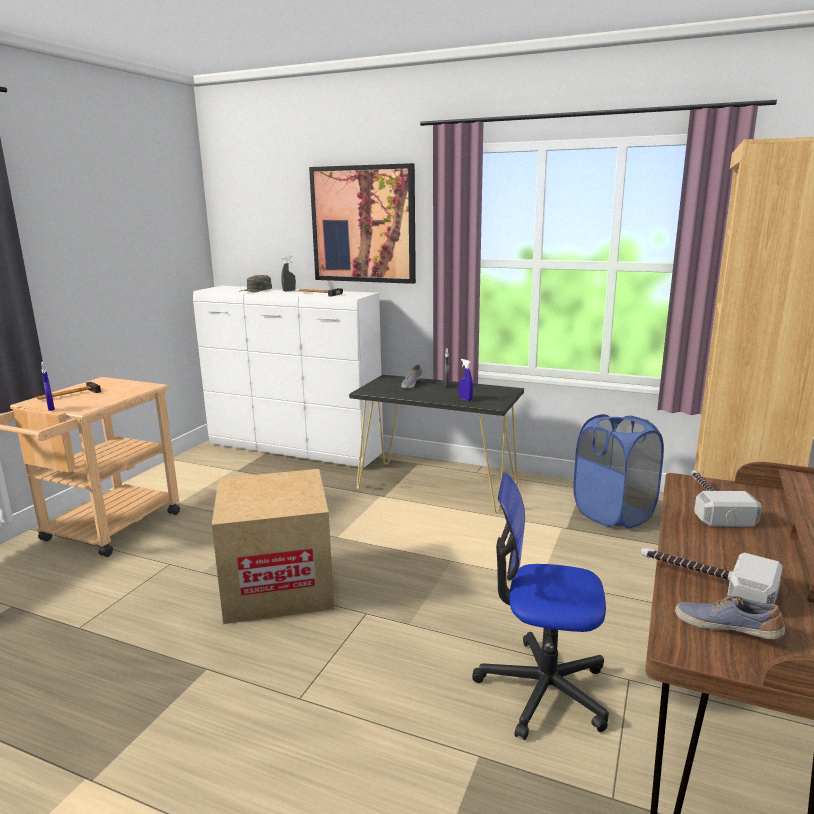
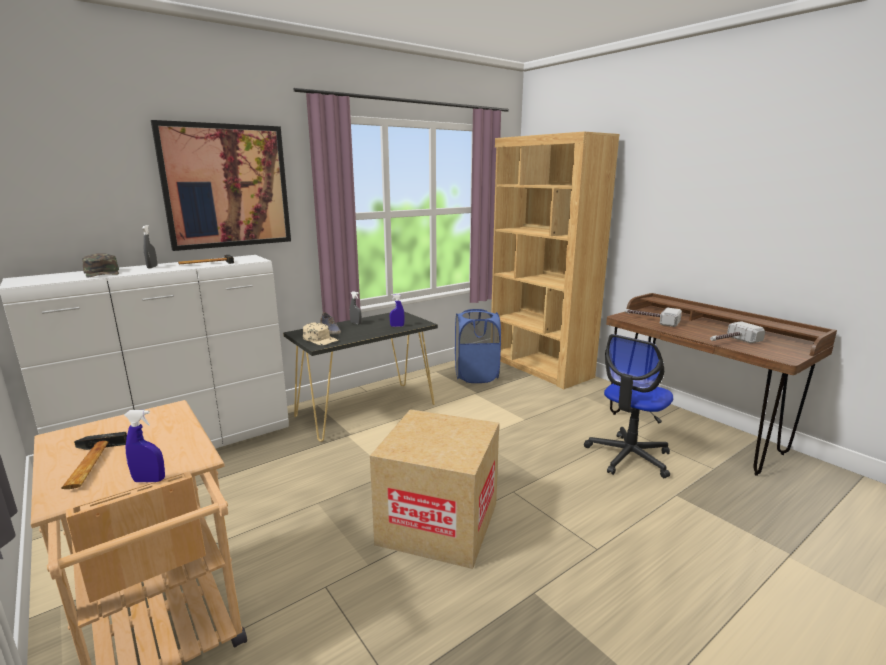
camera: 60 degrees left, 0 degrees up
shoe [675,595,785,639] -> none
none -> beige cap [303,322,339,345]

